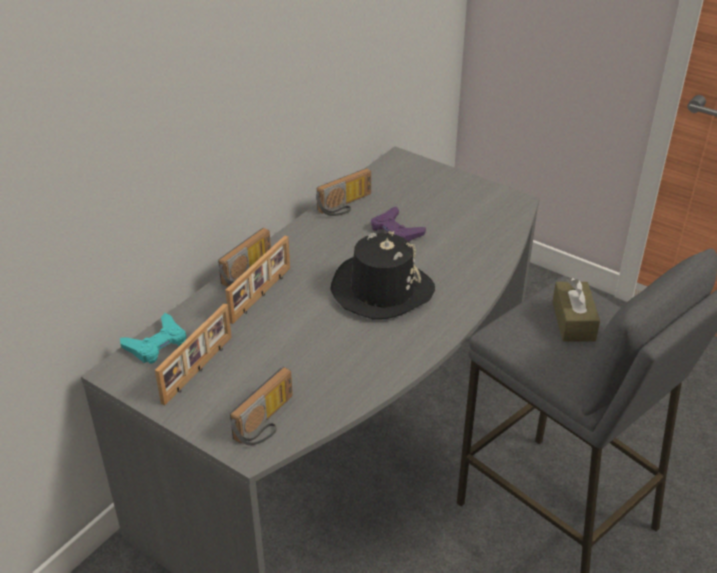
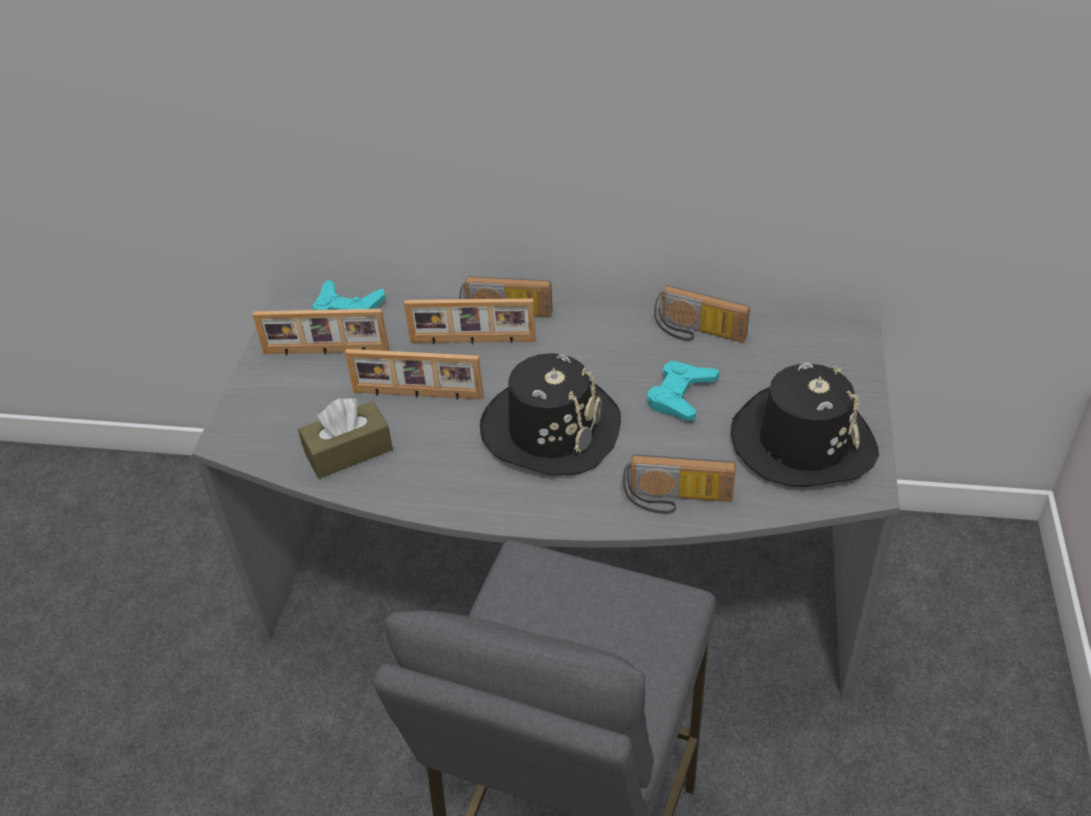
camera: 65 degrees right, 5 degrees up
radio [230,367,293,446] -> radio moved to [623,455,736,514]
purple game controller [371,206,426,242] -> turquoise game controller [648,361,719,421]
brown tissue box [552,278,600,342] -> brown tissue box moved to [298,398,393,479]
none -> picture frame [345,349,484,400]
none -> black hat [731,363,879,487]

